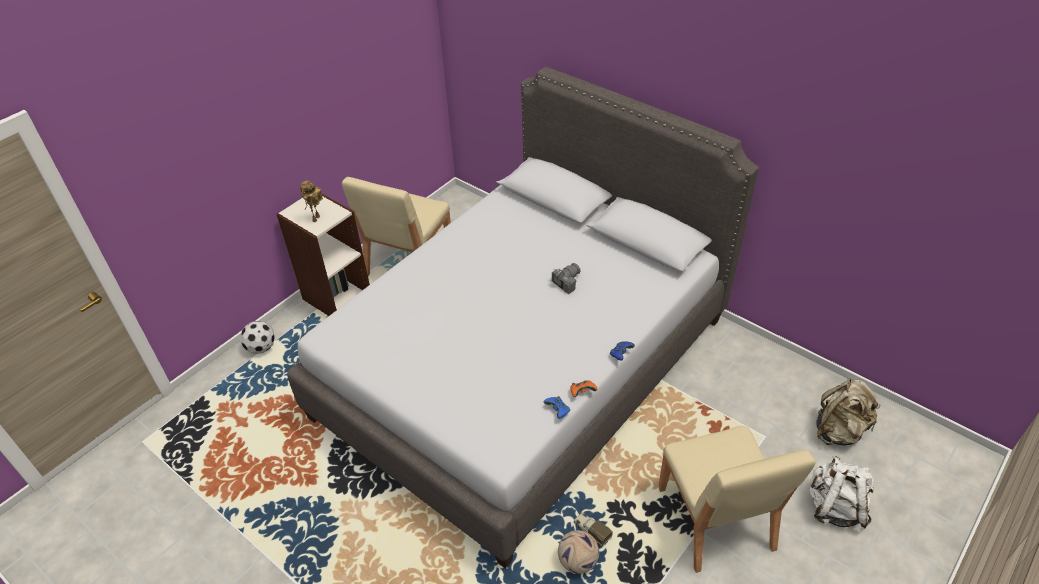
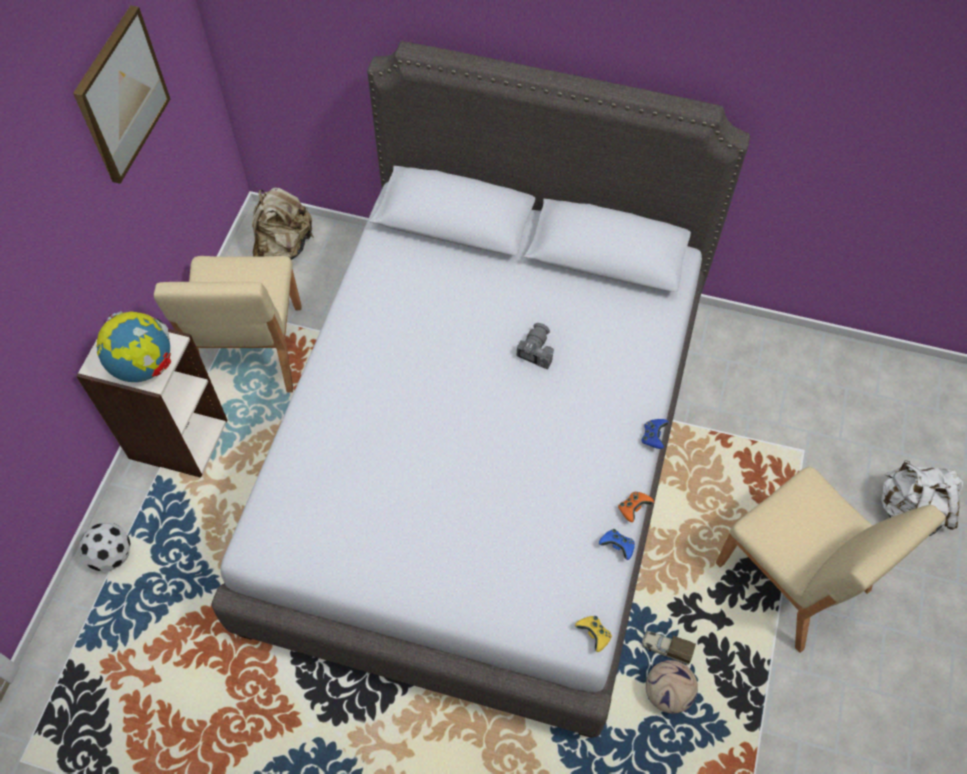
camera: 25 degrees left, 15 degrees up
toy robot [300,181,323,222] -> globe [96,311,171,382]
beige backpack [816,378,880,445] -> beige backpack moved to [252,187,314,260]
none -> picture [73,5,170,184]
none -> yellow game controller [575,616,612,652]

